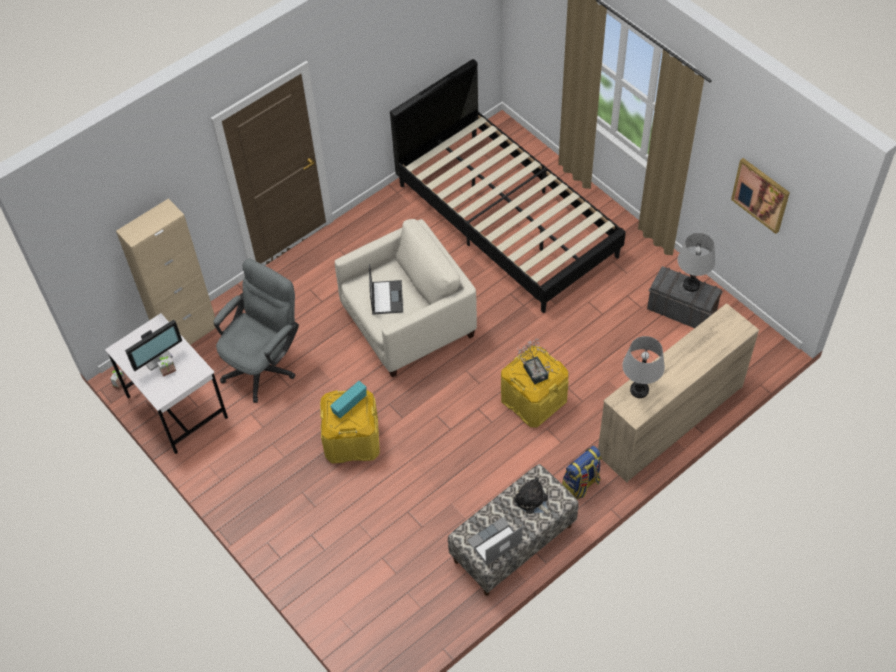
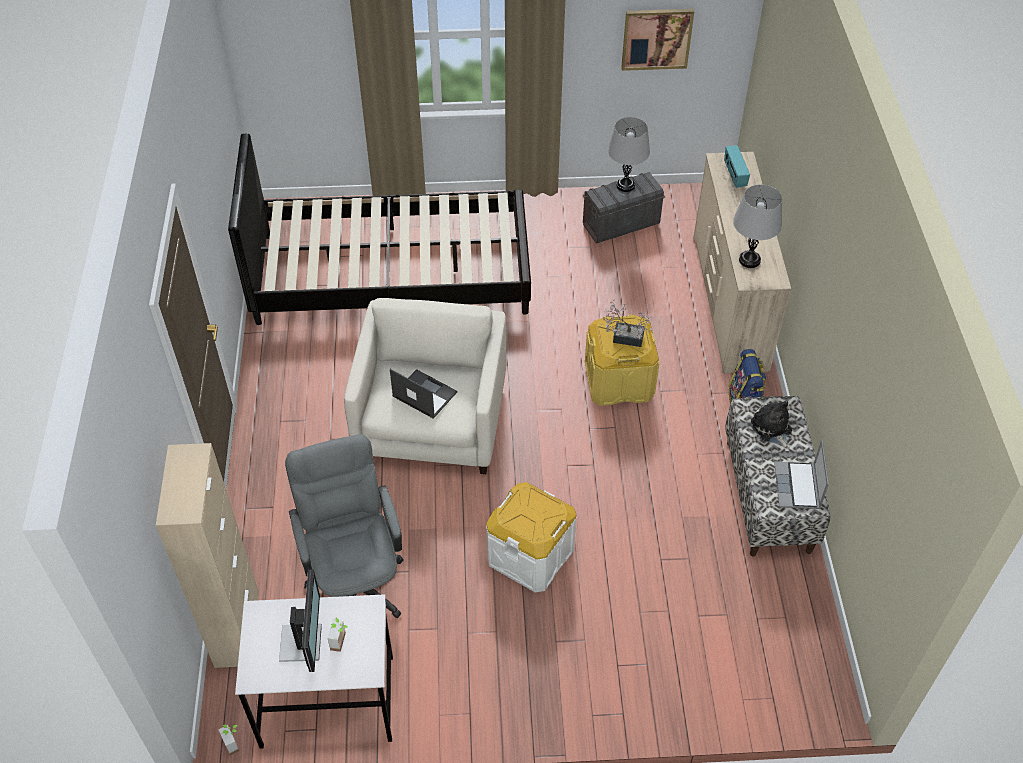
camera: 55 degrees left, 5 degrees down
yellow storage box [320,390,380,464] -> white storage box [486,482,577,593]
radio [330,381,367,418] -> radio moved to [724,145,750,188]
plush toy [514,477,551,514] -> plush toy turned 75 degrees clockwise [751,401,792,449]

